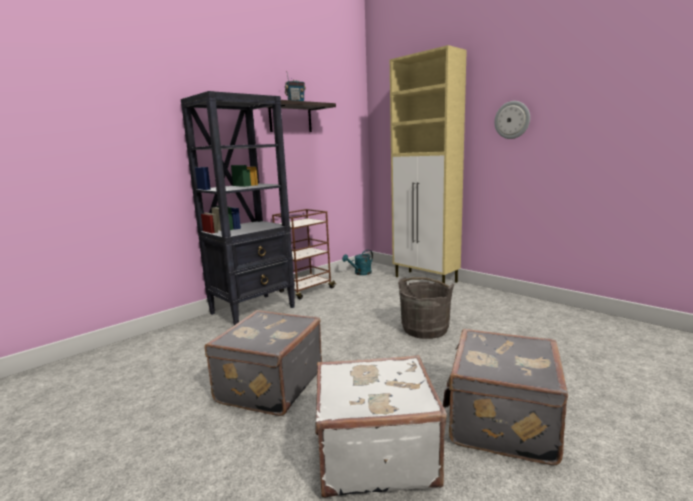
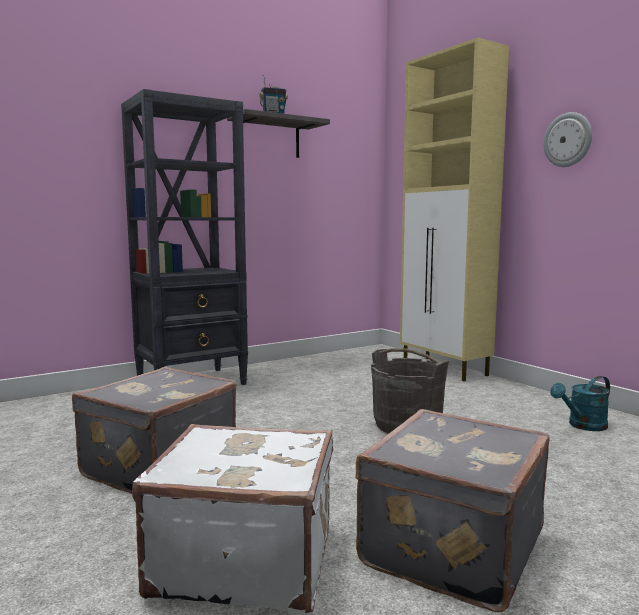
camera: 10 degrees right, 5 degrees down
brown cart [272,209,336,299] -> none
turquoise watering can [342,250,373,275] -> turquoise watering can moved to [550,376,610,431]

